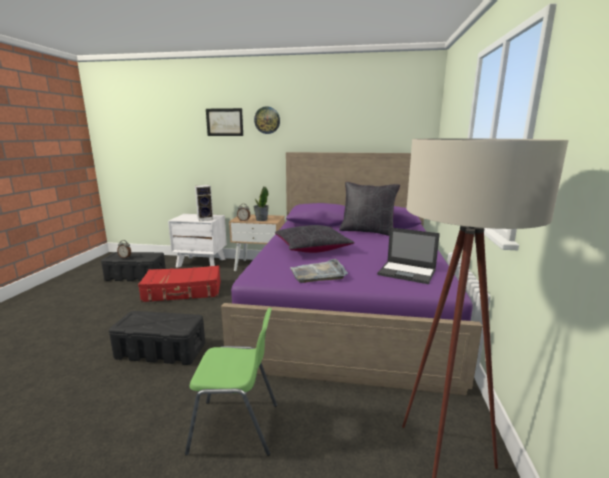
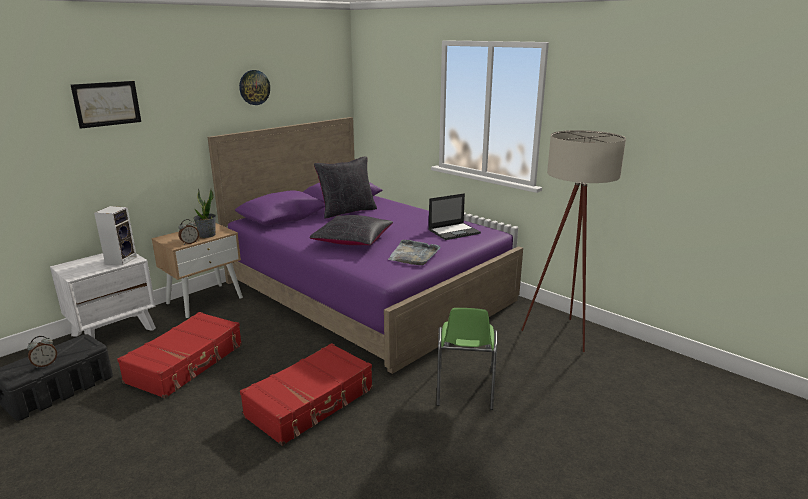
camera: 55 degrees left, 5 degrees up
black storage box [109,311,205,365] -> red suitcase [240,343,373,446]
green chair [185,308,277,456] -> green chair turned 150 degrees clockwise [437,308,497,410]
wall clock [254,106,280,134] -> wall clock moved to [239,70,270,105]

